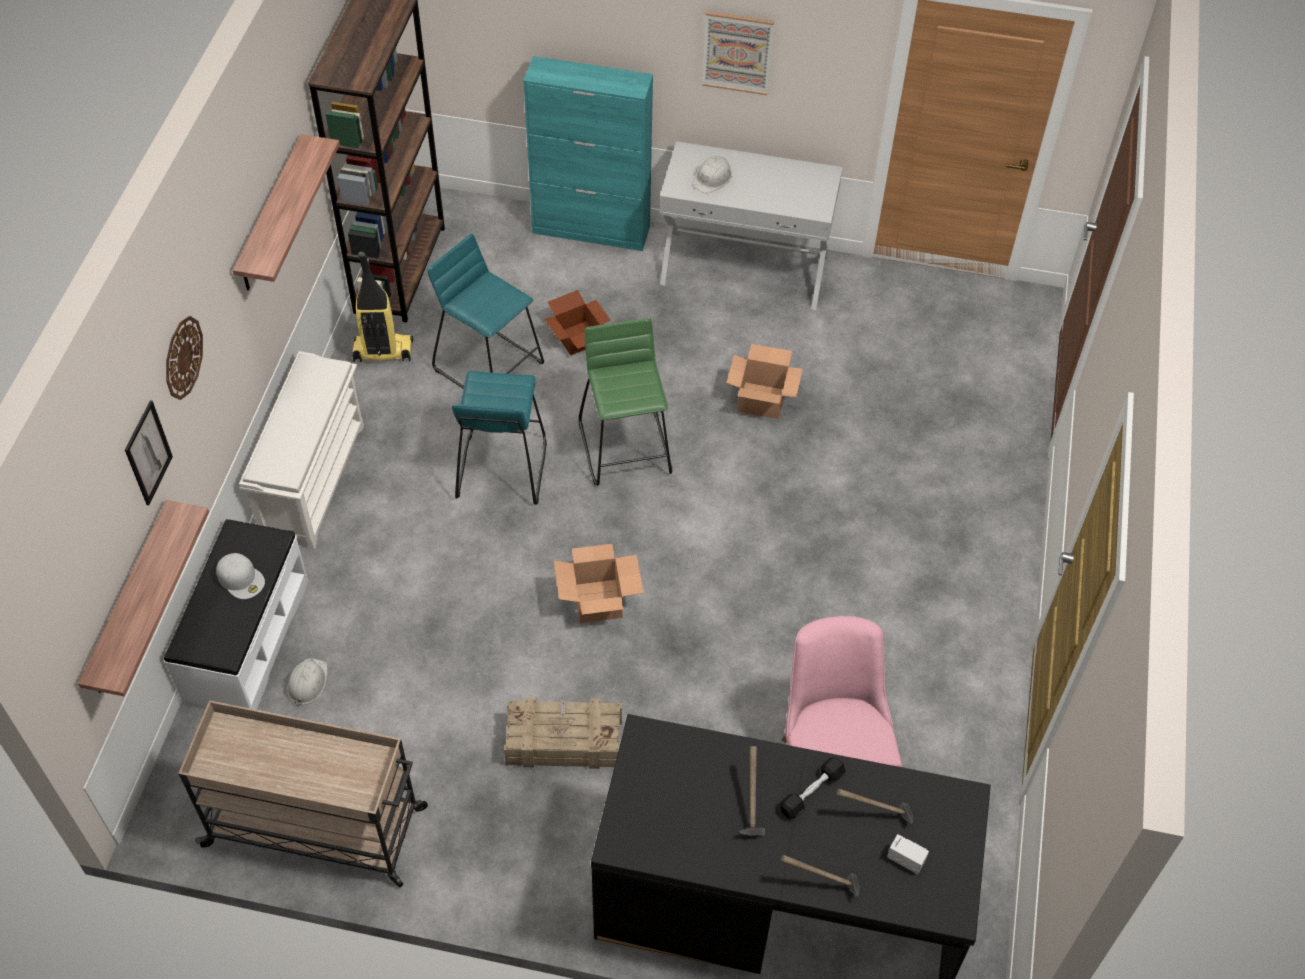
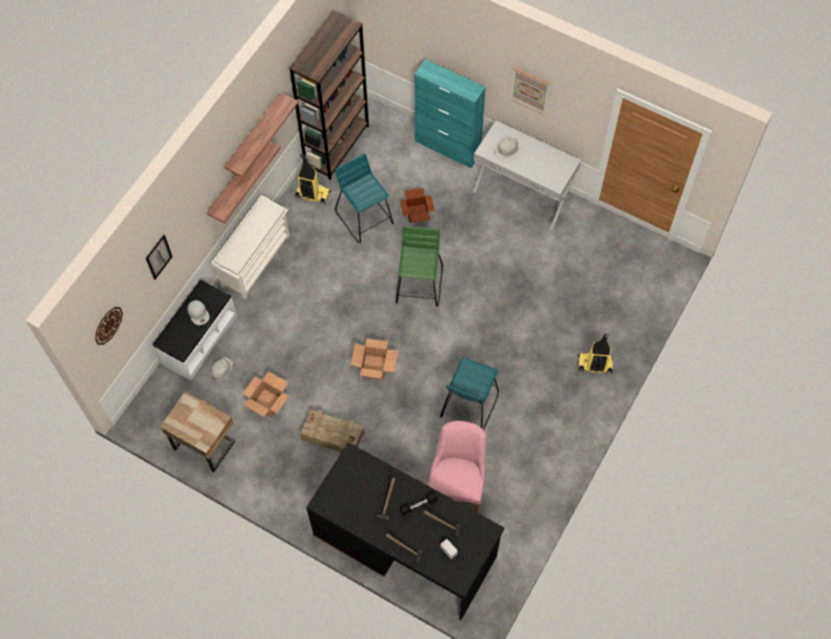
camera: 20 degrees right, 10 degrees up
shelf [78,500,209,696] -> shelf moved to [206,141,281,223]
wall clock [166,316,203,400] -> wall clock moved to [95,307,123,345]
beige cart [178,700,428,888] -> beige nightstand [160,392,235,473]
turquoise stool [452,371,547,505] -> turquoise stool moved to [440,357,499,430]
cardboard box [727,344,803,419] -> cardboard box moved to [243,371,289,418]
none -> vacuum cleaner [578,334,613,373]

